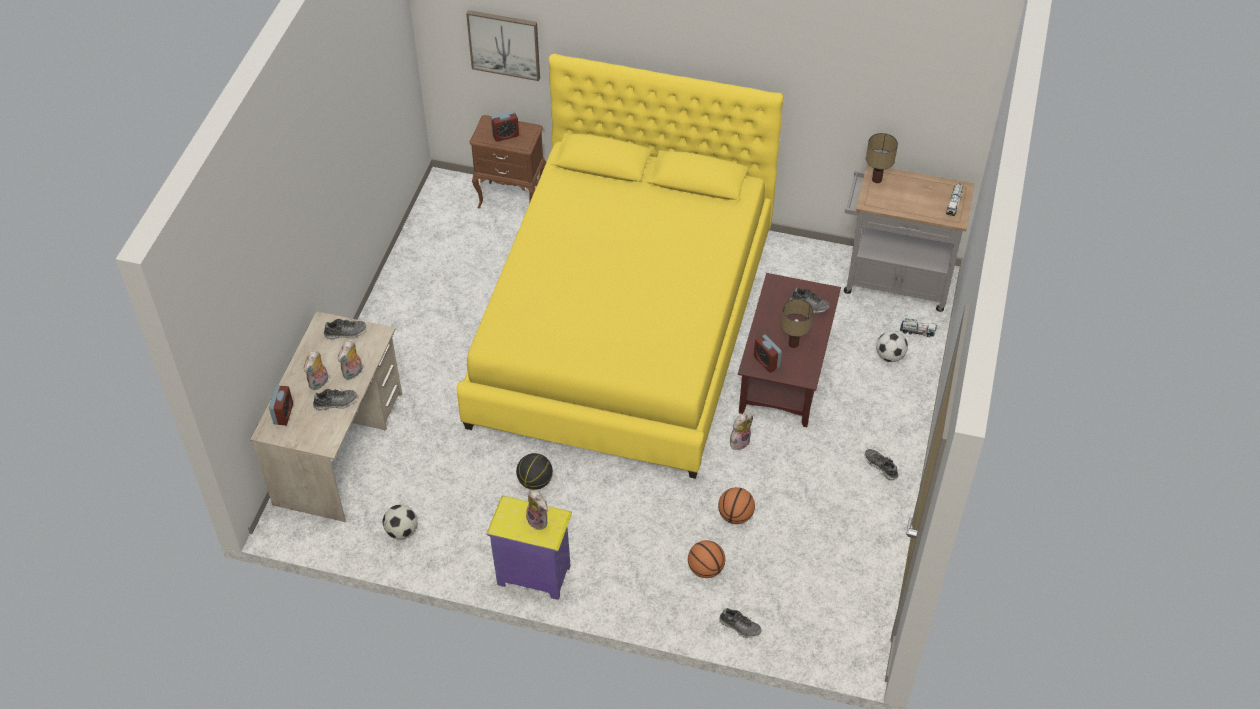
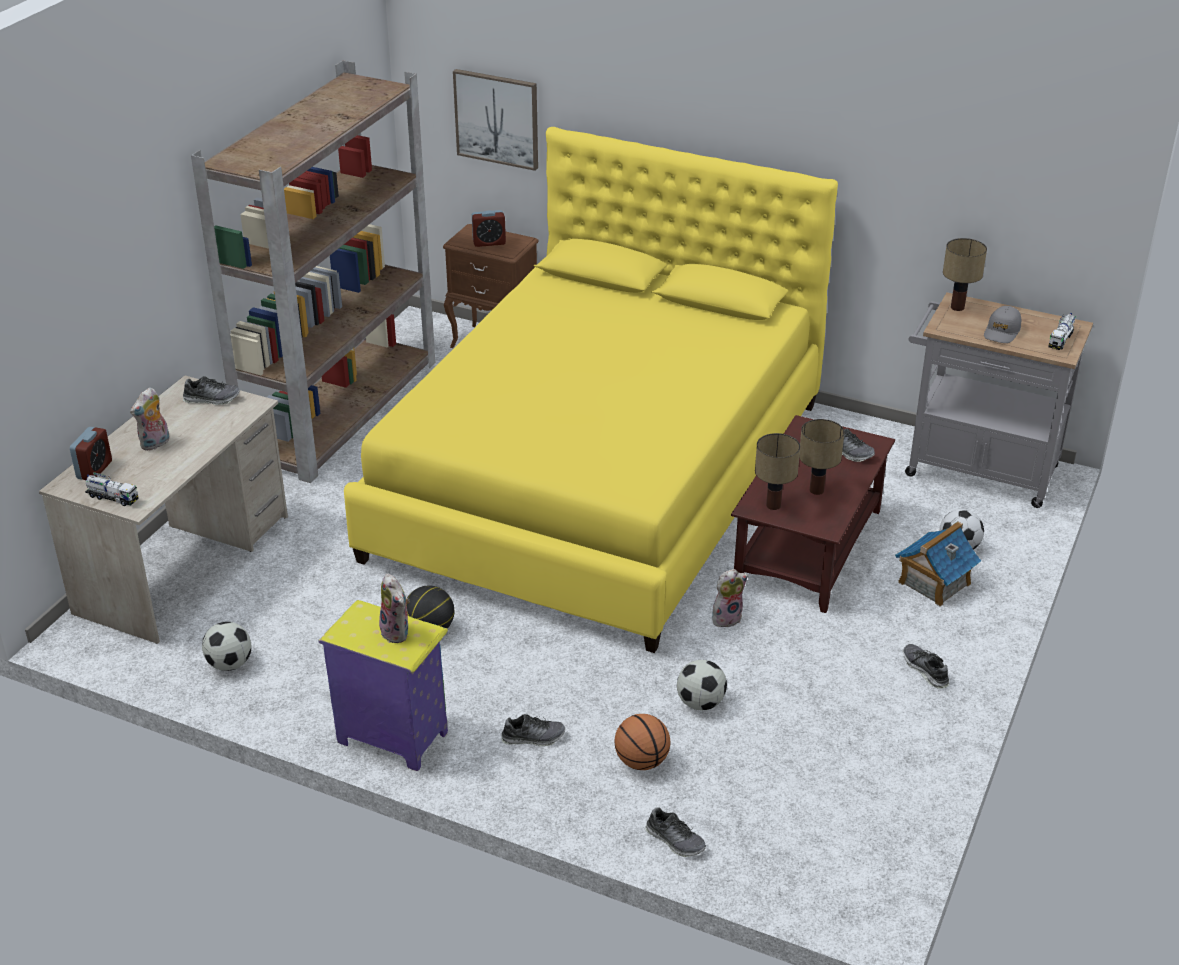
camera: 10 degrees right, 15 degrees down
shoe [313,389,357,411] -> shoe moved to [501,714,565,747]
plush toy [338,340,363,380] -> none
basketball [718,487,755,524] -> football [677,660,727,710]
alarm clock [754,335,782,373] -> table lamp [755,433,800,510]
toy truck [900,318,937,337] -> toy truck moved to [85,472,138,506]
none -> brown bookcase [191,60,435,483]
none -> toy house [895,521,981,607]
none -> grey cap [984,306,1021,343]

